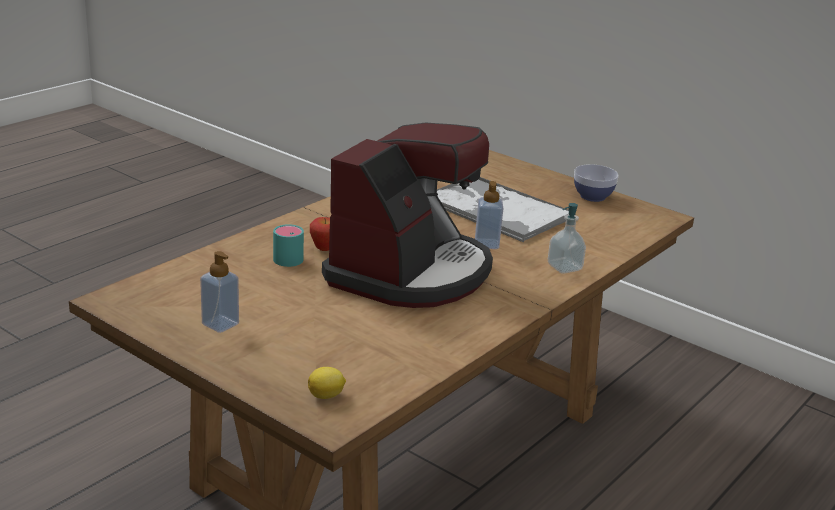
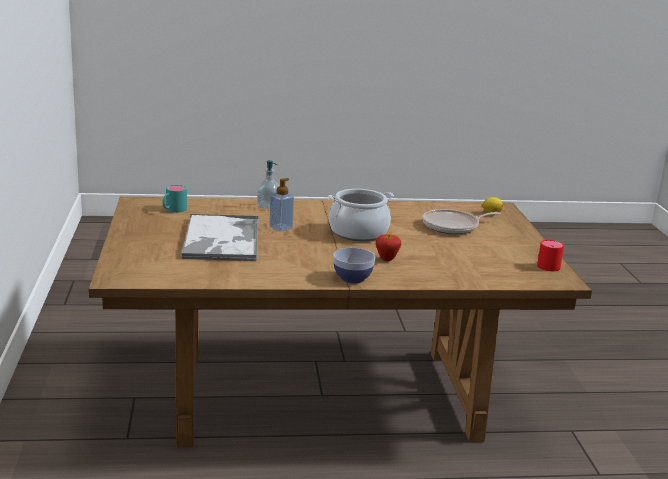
camera: 135 degrees left, 5 degrees down
soap dispenser [200,251,239,333] -> none
turquoise mug [273,224,304,267] -> turquoise mug moved to [162,185,187,213]
coffee machine [322,123,493,308] -> cooking pot [328,189,394,241]
bowl [574,164,618,202] -> bowl moved to [333,248,375,284]
none -> frying pan [423,209,500,234]
none -> red mug [537,240,564,271]

